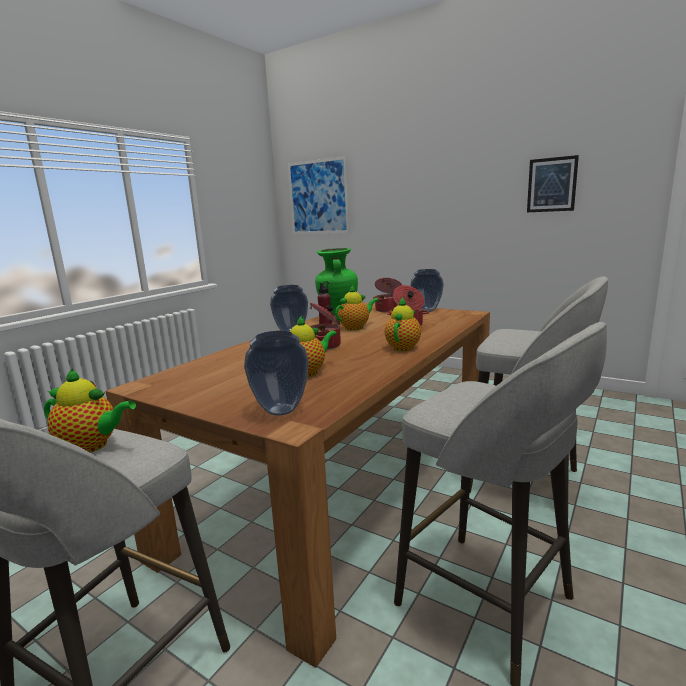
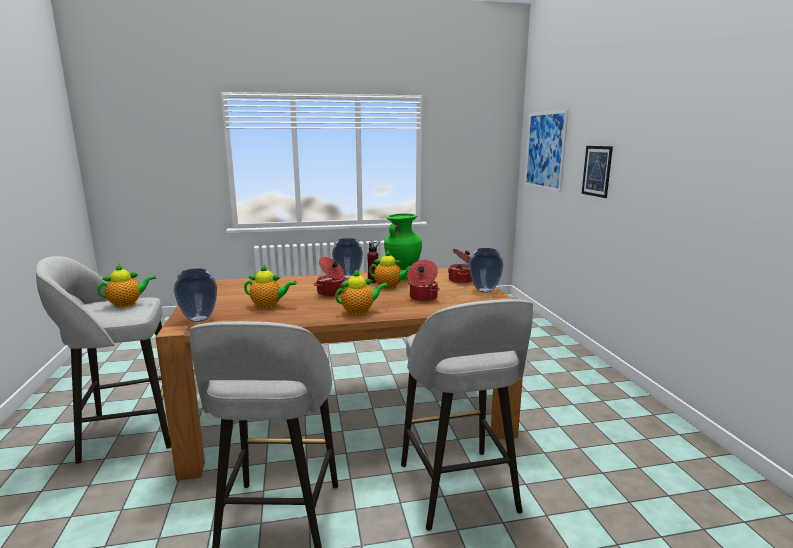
camera: 45 degrees right, 0 degrees up
teapot [44,368,136,452] -> teapot turned 90 degrees counterclockwise [97,263,156,308]
picture [527,155,579,212] -> picture moved to [582,146,613,198]

